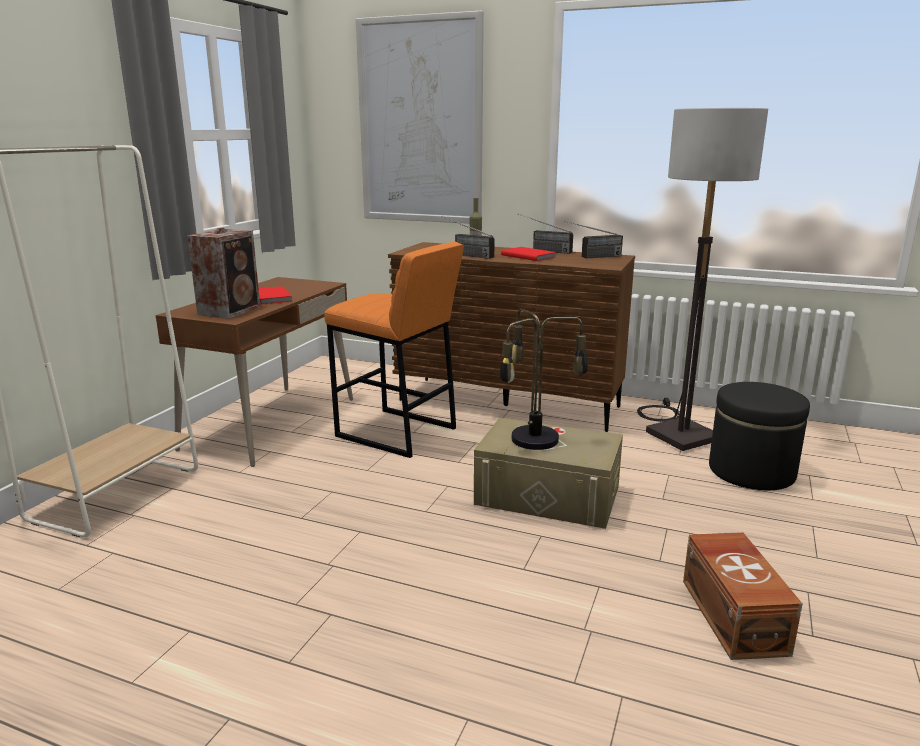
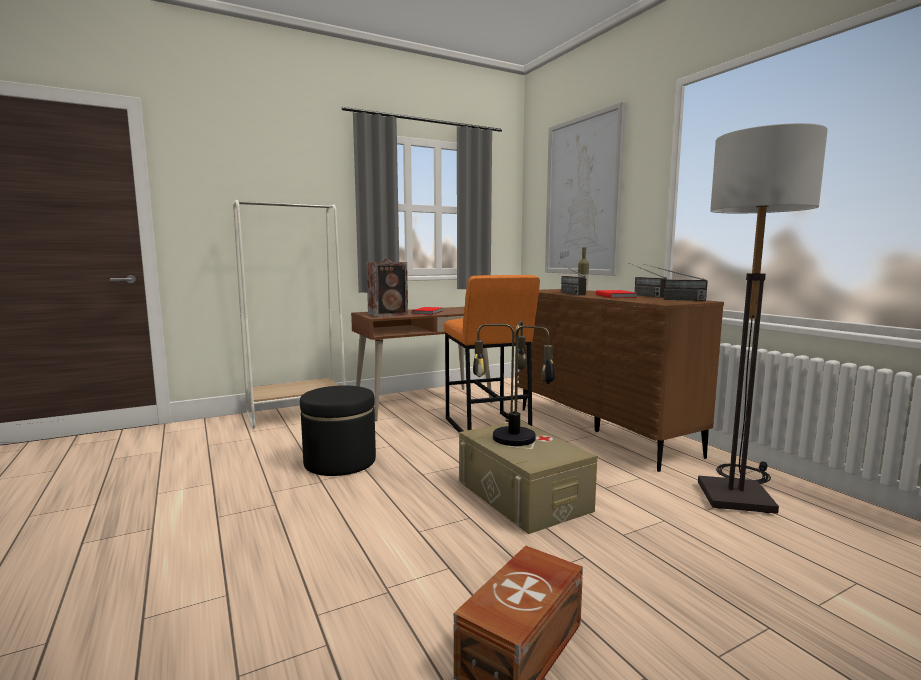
camera: 40 degrees right, 10 degrees down
black ottoman [709,382,810,490] -> black ottoman moved to [300,385,376,476]

